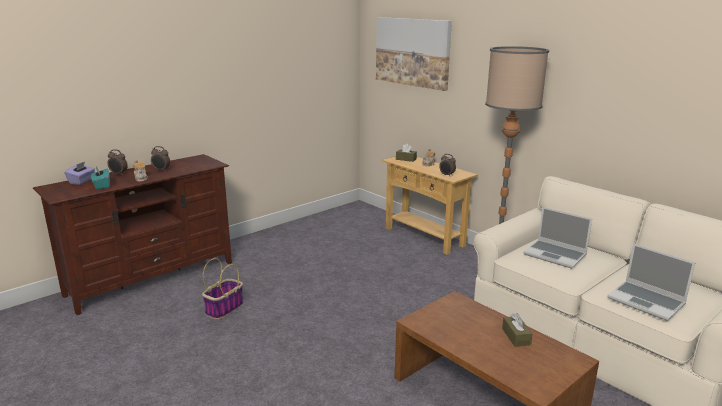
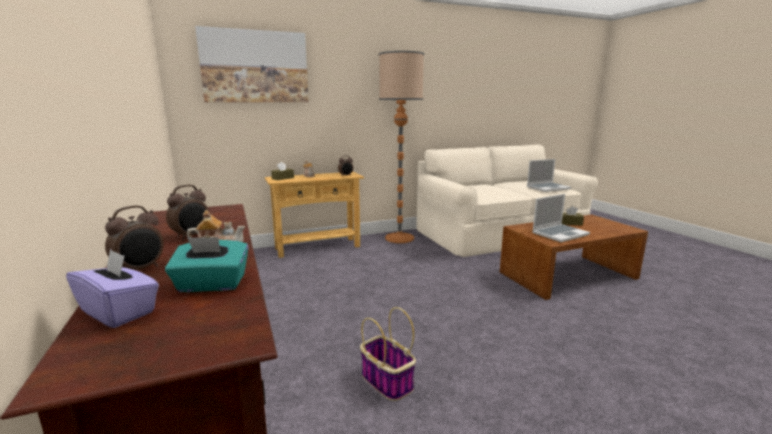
camera: 70 degrees left, 5 degrees down
laptop [523,207,592,269] -> laptop moved to [532,194,590,242]

